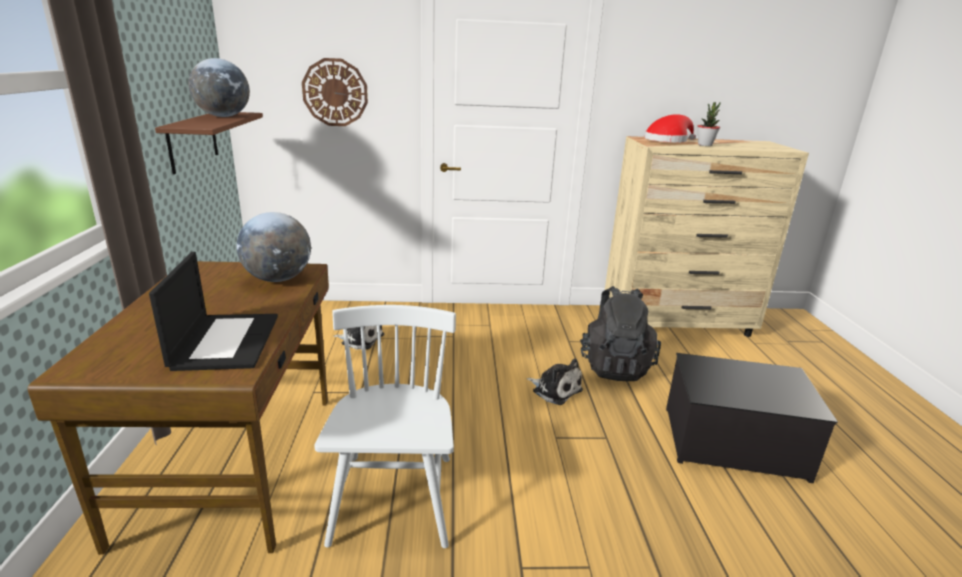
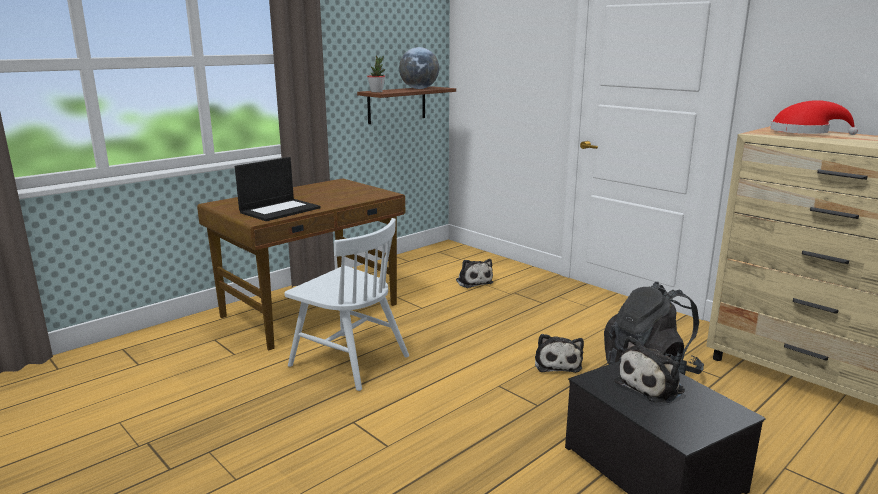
camera: 50 degrees right, 5 degrees down
globe [237,212,311,282] -> none
wall clock [302,58,368,126] -> none
white chair [314,305,456,548] -> white chair turned 75 degrees clockwise [284,218,409,391]
potted plant [698,102,721,146] -> potted plant moved to [367,56,385,92]
none -> plush toy [615,336,685,403]

